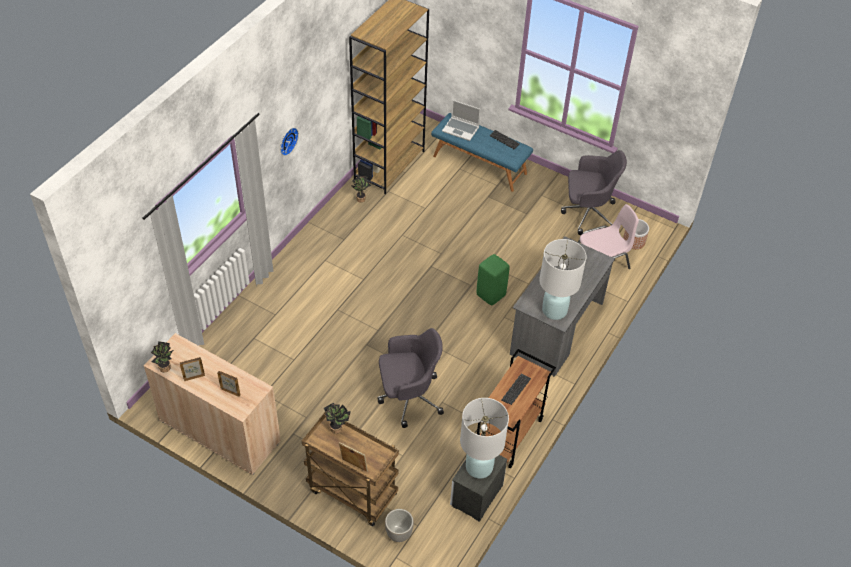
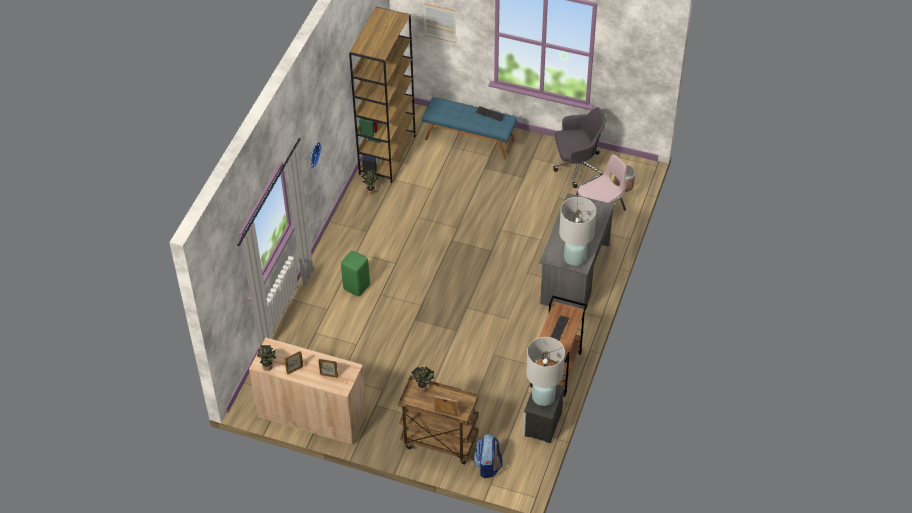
camera: 10 degrees left, 0 degrees up
grey office chair [377,328,444,428] -> none
planter [385,509,414,542] -> backpack [473,434,503,478]
laptop [442,100,481,141] -> none
green stool [476,254,510,305] -> green stool moved to [341,251,370,296]
none -> picture [424,3,456,43]

